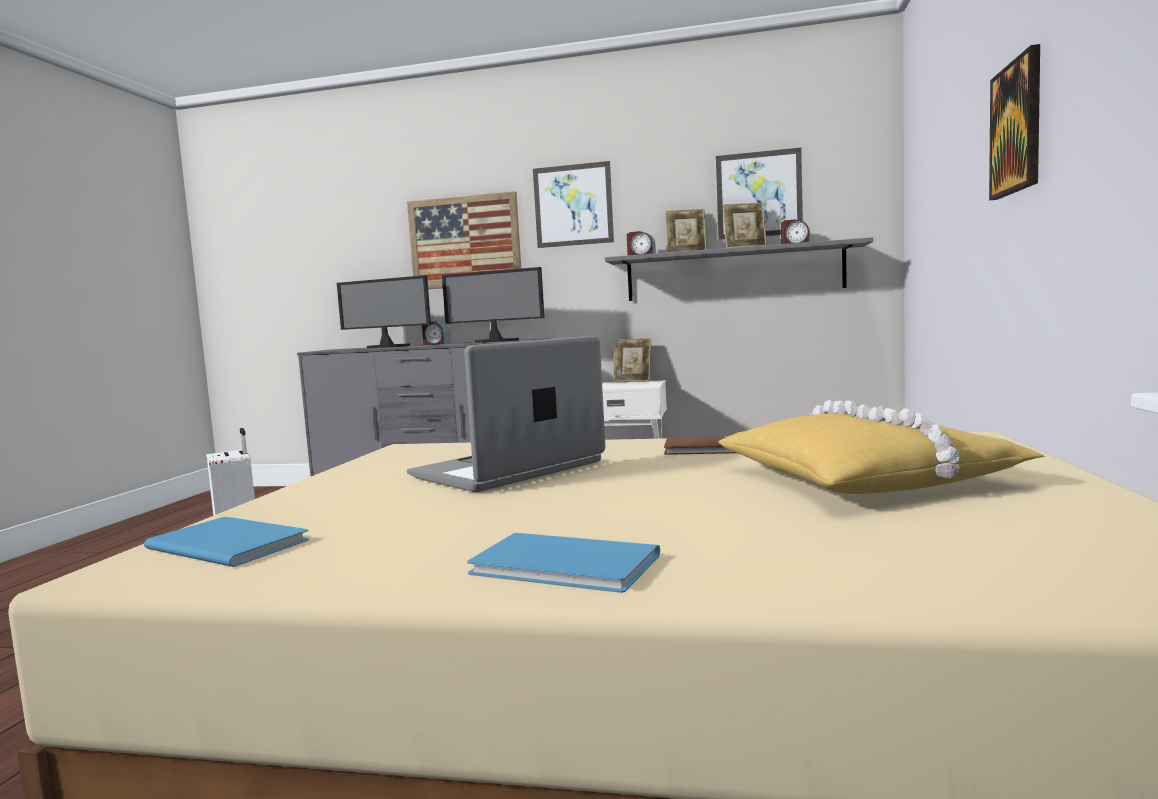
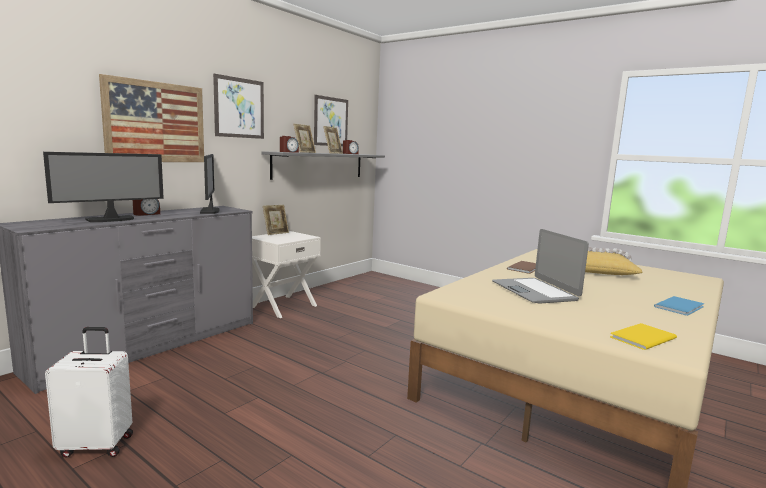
camera: 65 degrees left, 5 degrees up
blue book [144,517,309,567] -> yellow book [610,323,677,350]
monitor [442,267,545,343] -> monitor turned 60 degrees counterclockwise [200,154,219,214]
picture [989,44,1040,200] -> none

